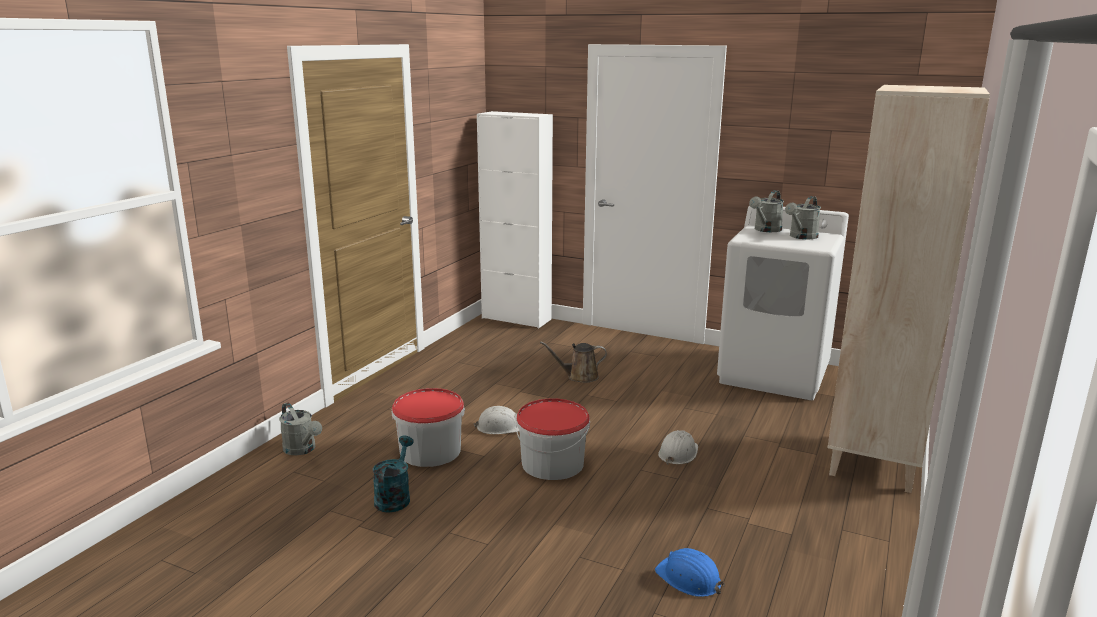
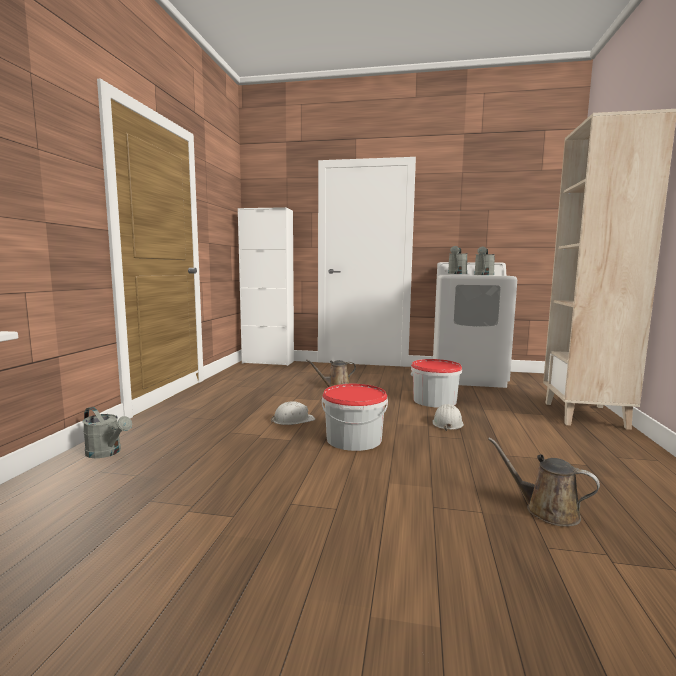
camera: 15 degrees left, 10 degrees down
turquoise watering can [373,436,414,513] -> none
bucket [392,388,465,467] -> bucket moved to [411,359,462,408]
blue hard hat [655,548,725,597] -> brown watering can [488,437,600,527]

